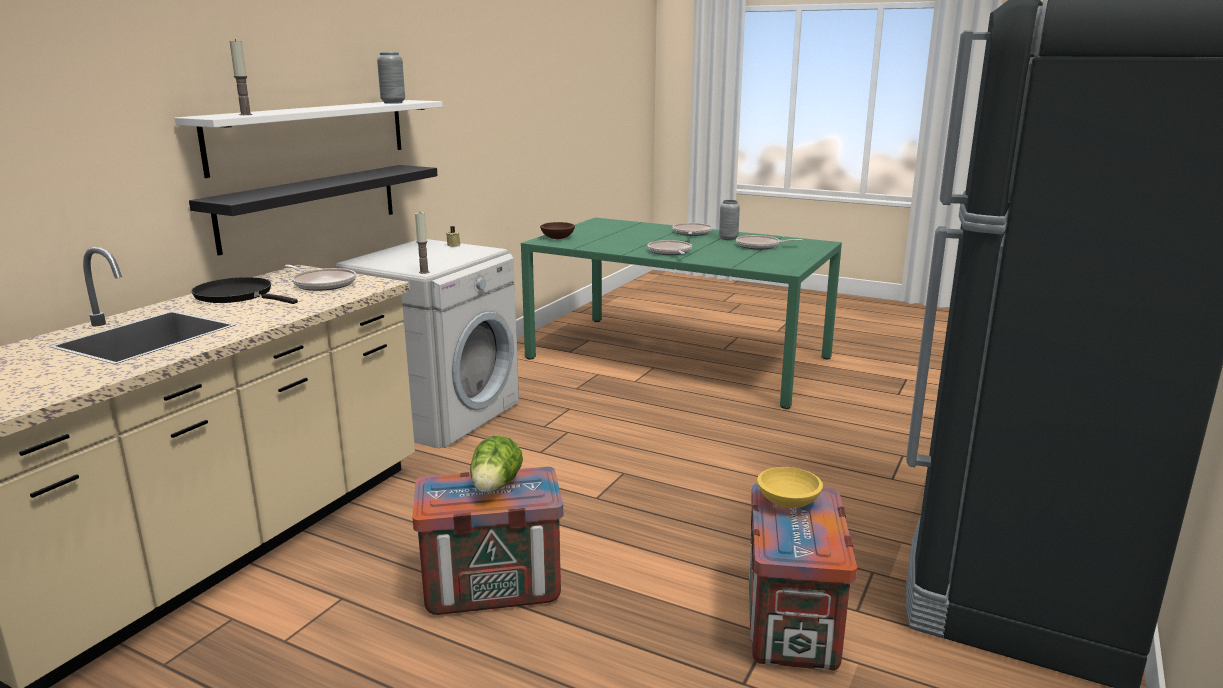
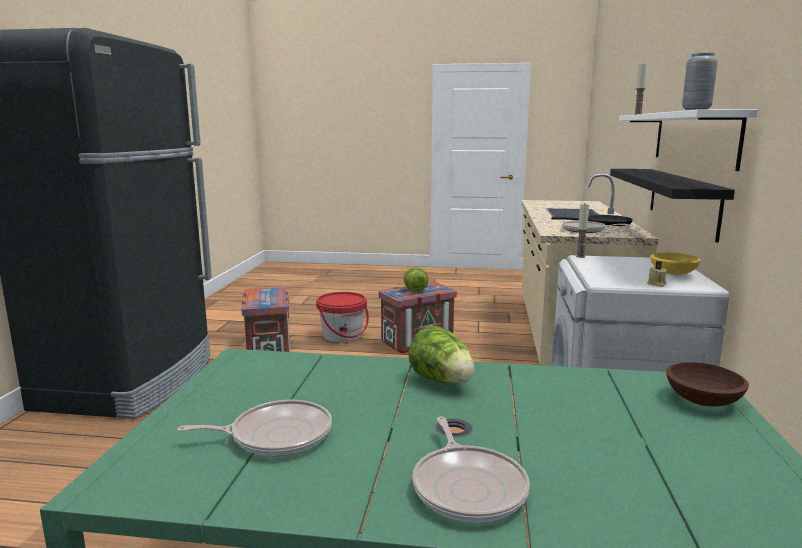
camera: 160 degrees right, 5 degrees down
frying pan [648,240,692,255] -> lettuce [408,326,475,383]
grey vase [719,200,740,240] -> none
yellow bowl [757,467,823,508] -> yellow bowl moved to [650,252,701,275]
none -> red bucket [316,292,369,342]

